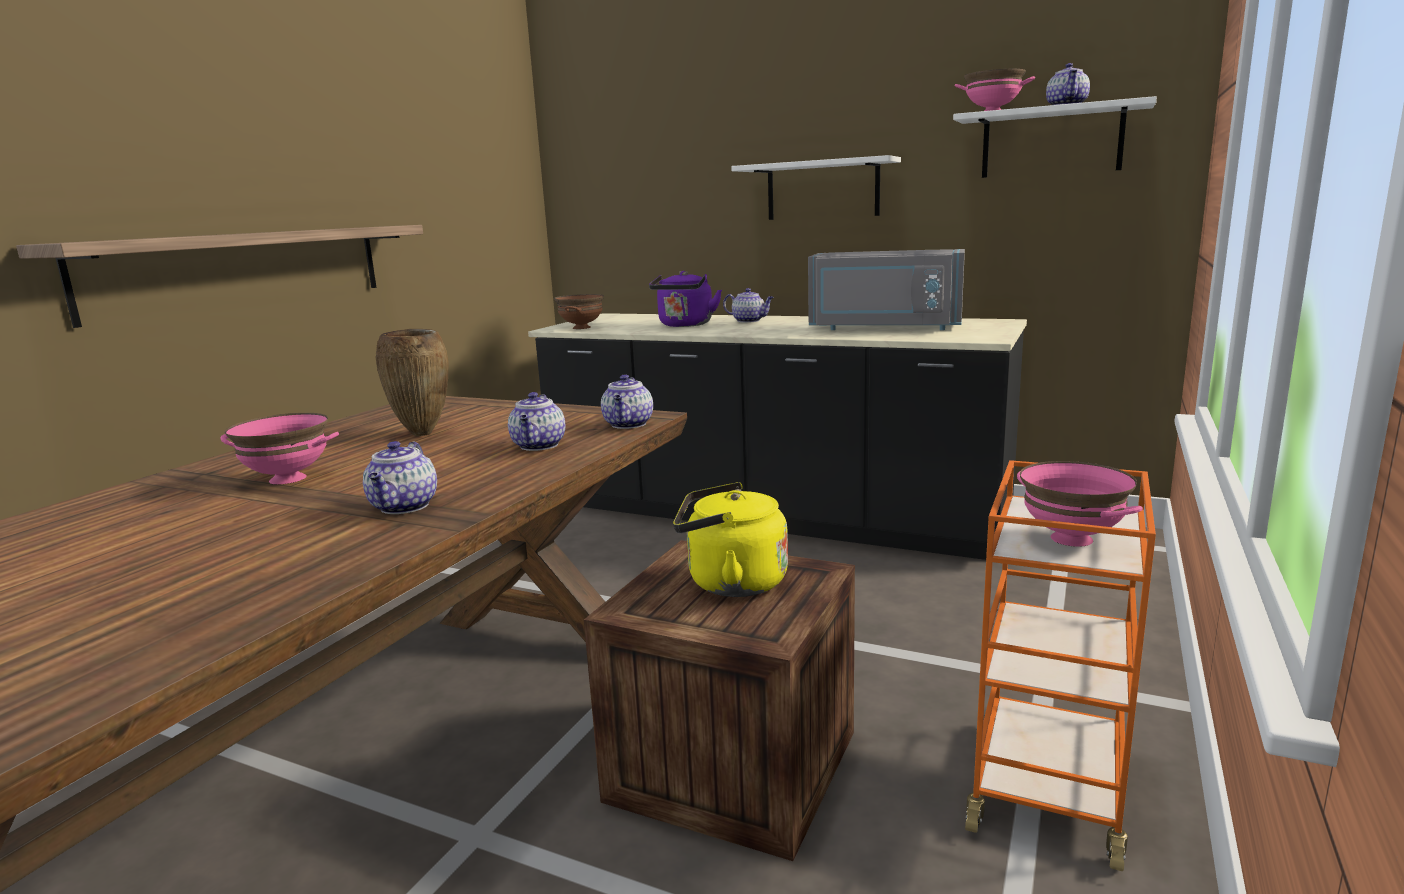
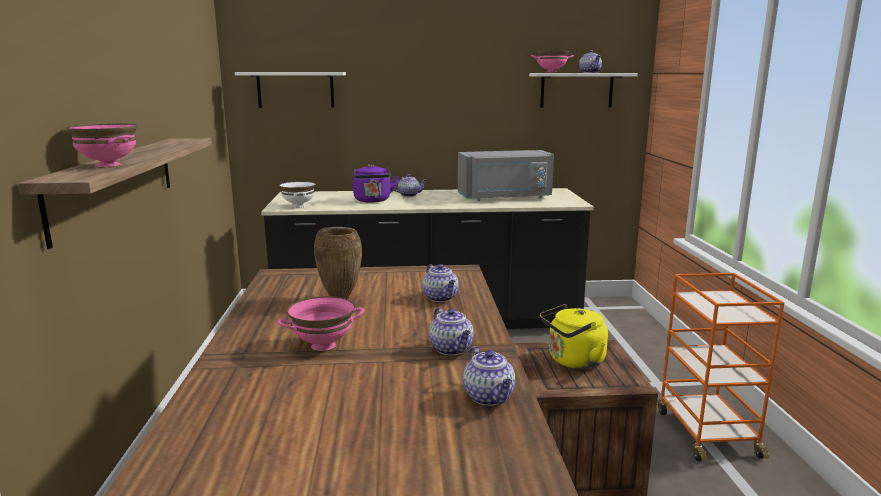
camera: 30 degrees left, 0 degrees up
brown bowl [554,294,604,329] -> white bowl [279,181,316,208]
teapot [601,374,653,429] -> teapot moved to [463,346,515,406]
white shelf [731,155,901,220] -> white shelf moved to [235,72,346,108]
pink bowl [1017,461,1143,547] -> pink bowl moved to [66,124,138,167]

